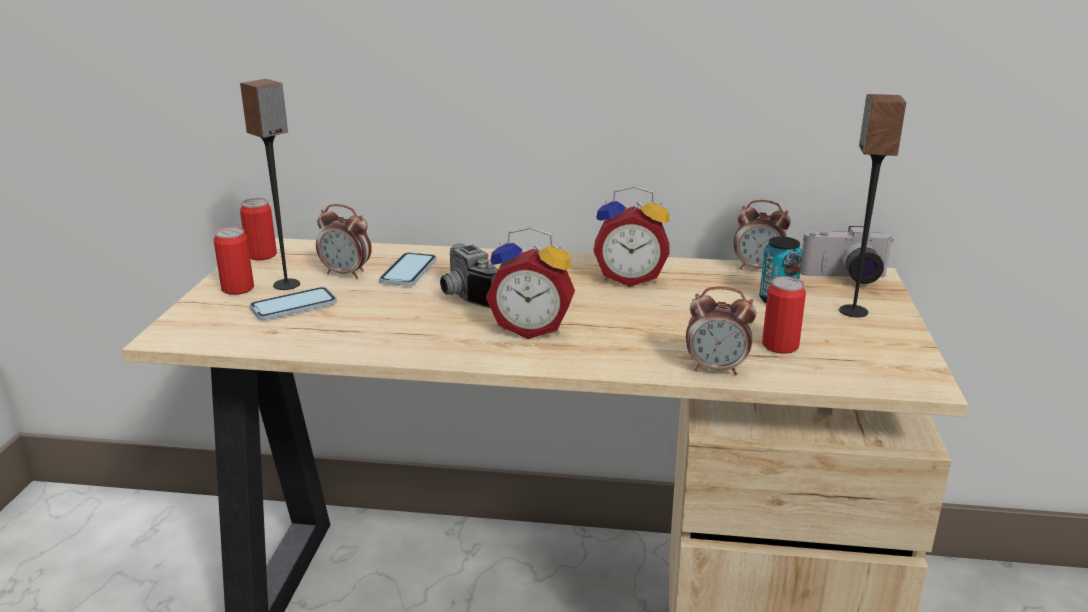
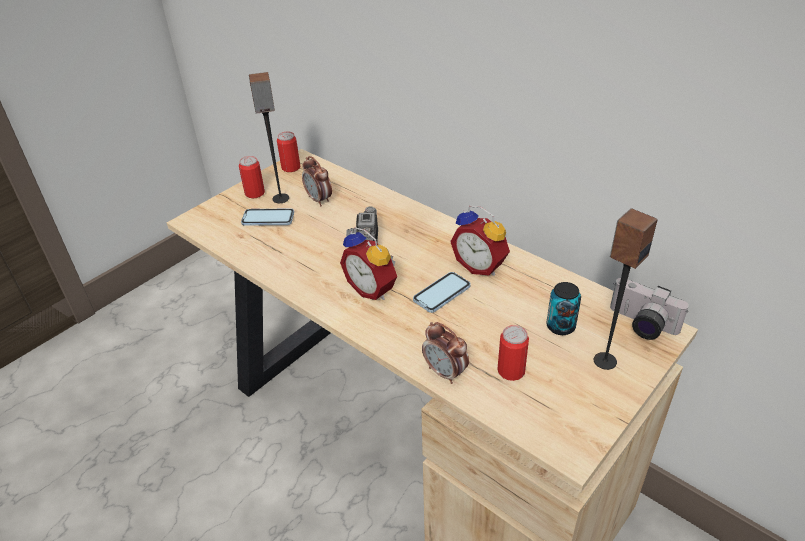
camera: 35 degrees right, 15 degrees up
phone [379,253,437,286] -> phone moved to [413,272,471,313]
alarm clock [734,200,791,270] -> none

